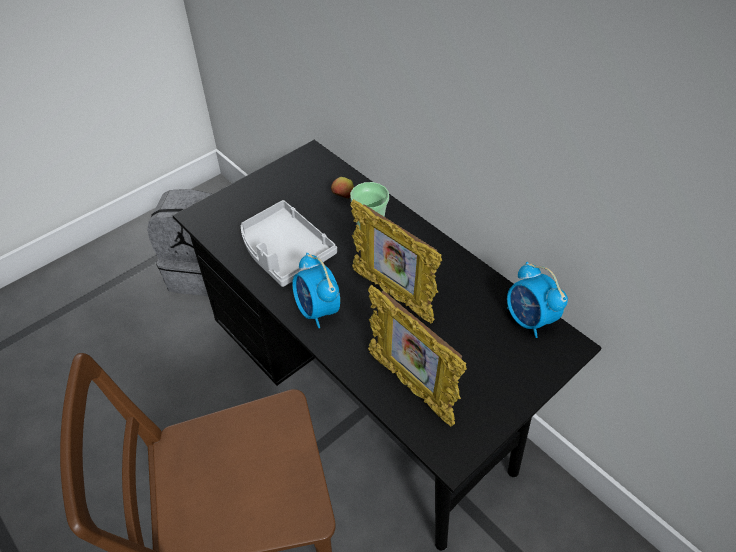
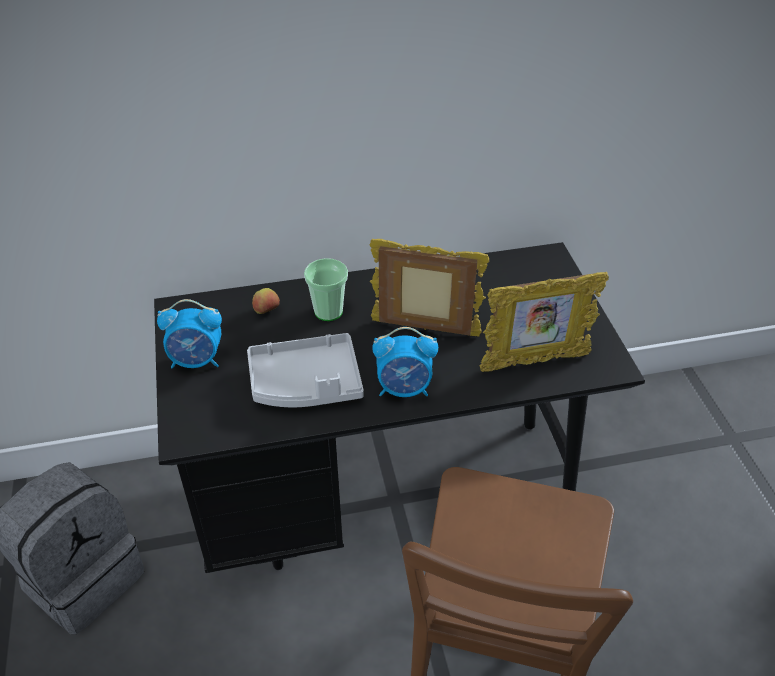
camera: 60 degrees left, 5 degrees down
picture frame [350,199,442,324] -> picture frame turned 150 degrees counterclockwise [369,239,489,337]
alarm clock [507,262,568,338] -> alarm clock moved to [157,299,222,368]

